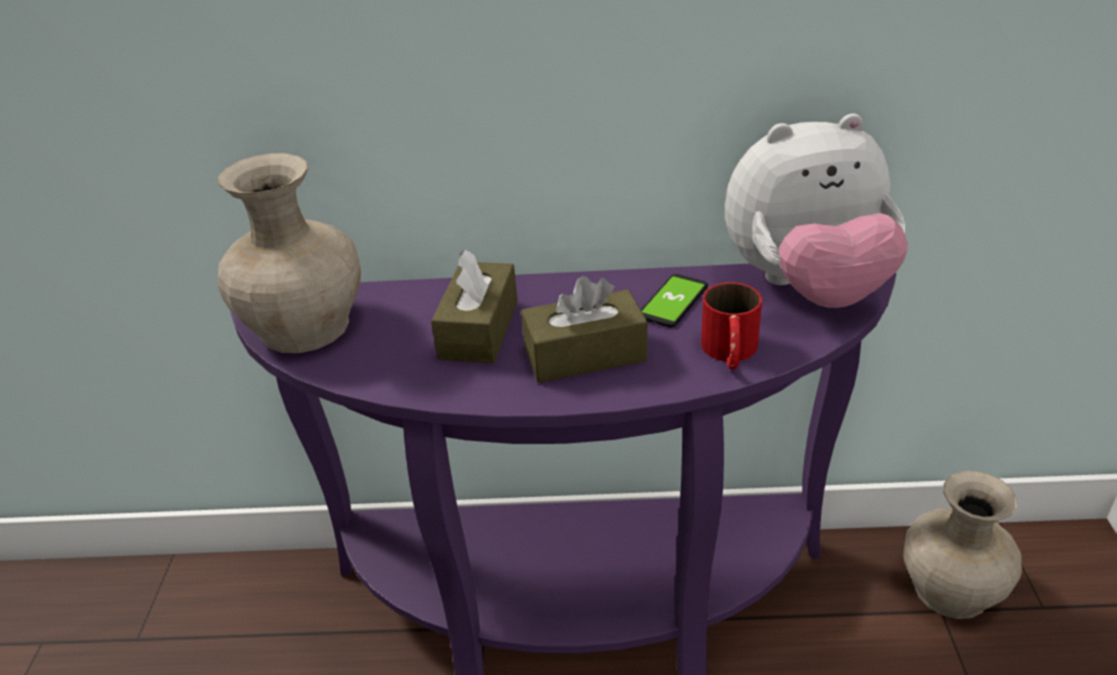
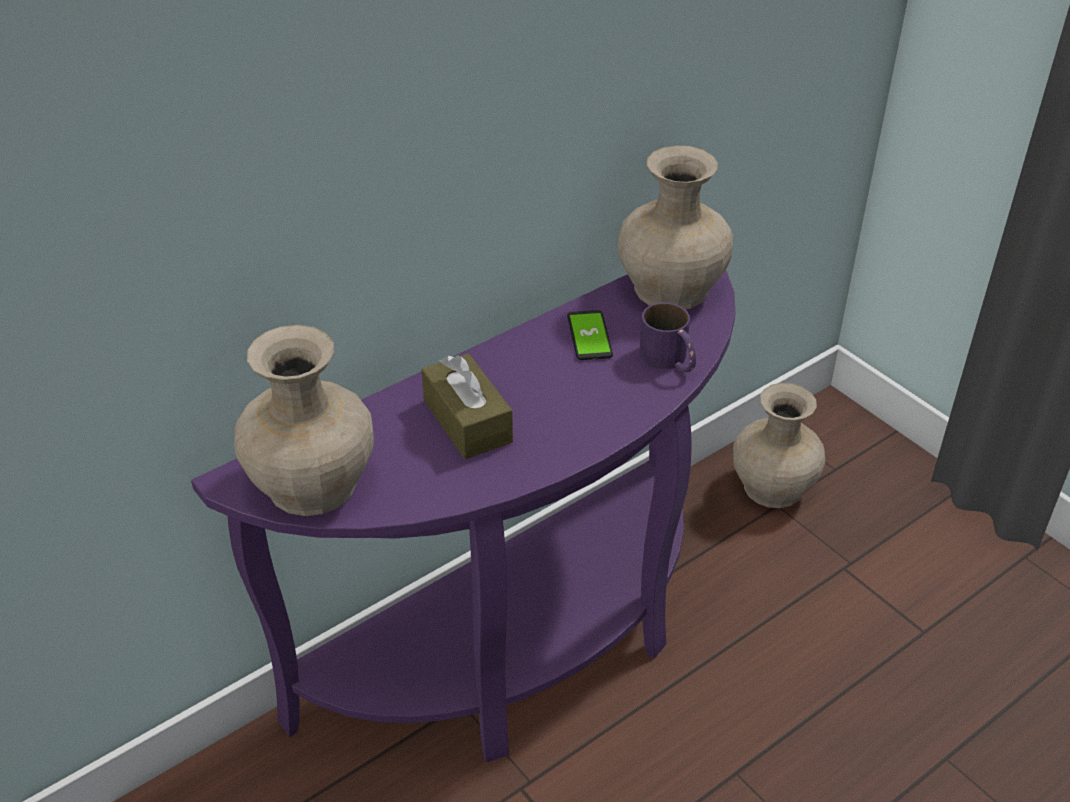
camera: 40 degrees left, 5 degrees up
brown tissue box [521,276,647,383] -> none
red mug [701,282,762,370] -> purple mug [639,303,696,372]
plush toy [725,114,908,308] -> beige vase [618,145,733,310]

